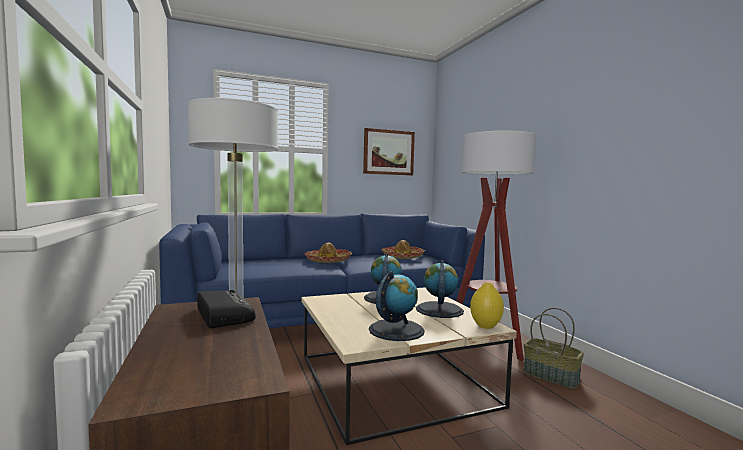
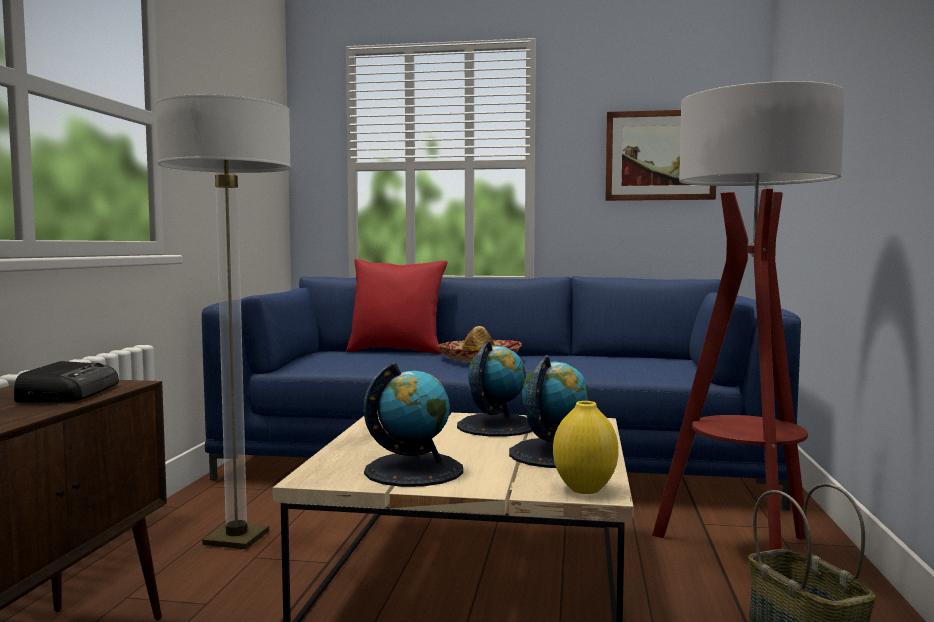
camera: 30 degrees right, 0 degrees up
hat [382,240,425,259] -> none
none -> red pillow [346,259,448,355]

